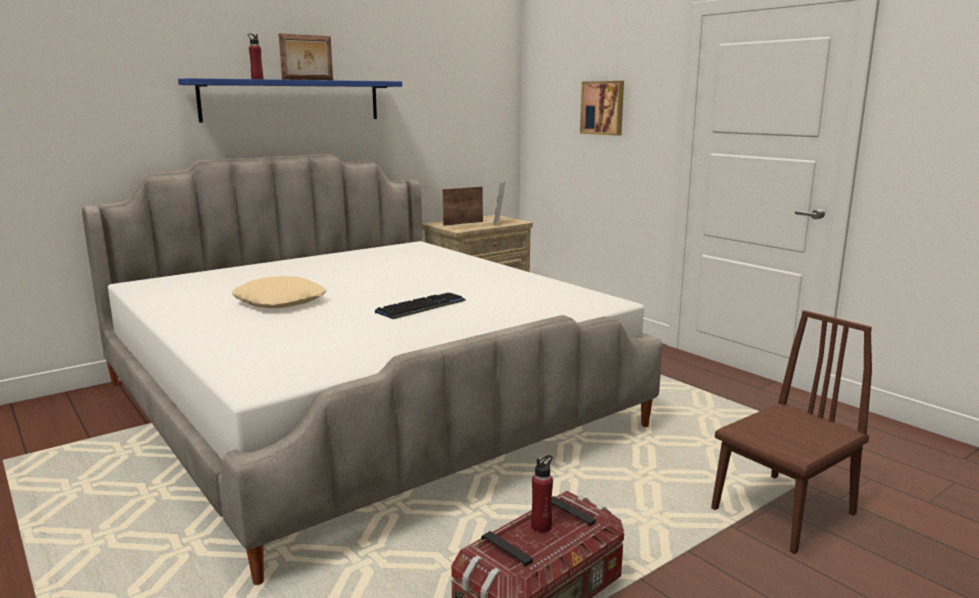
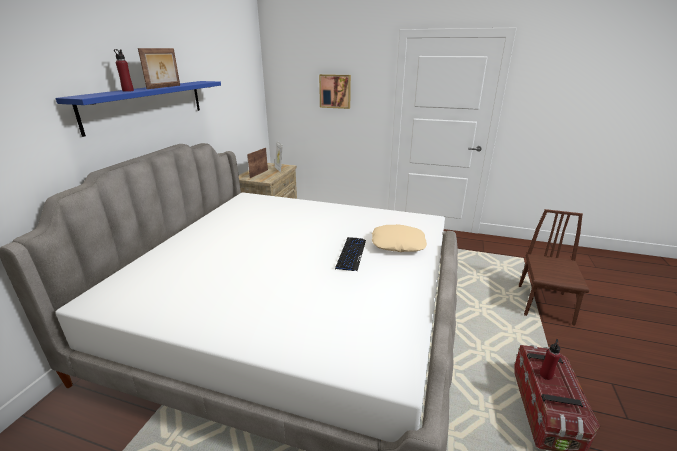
camera: 35 degrees left, 10 degrees up
beige pillow [232,276,326,308] -> beige pillow moved to [372,224,427,252]

